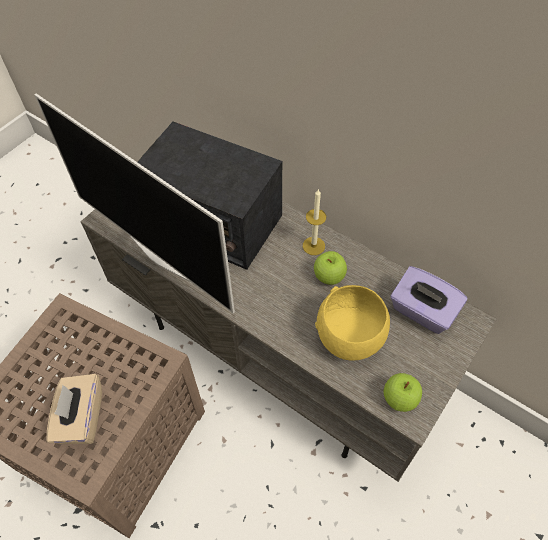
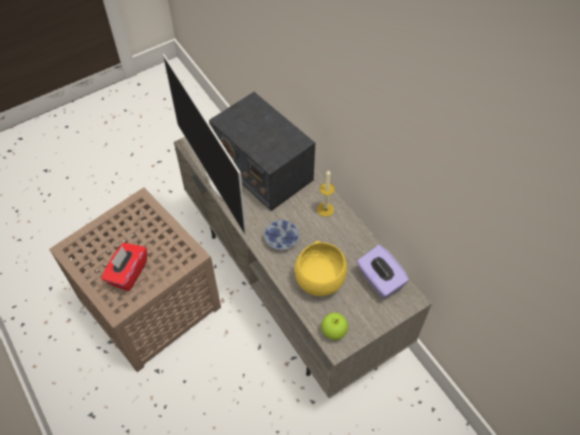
camera: 20 degrees right, 0 degrees up
beige tissue box [46,374,102,444] -> red tissue box [101,243,147,291]
apple [314,251,347,285] -> none
none -> bowl [264,220,299,250]

